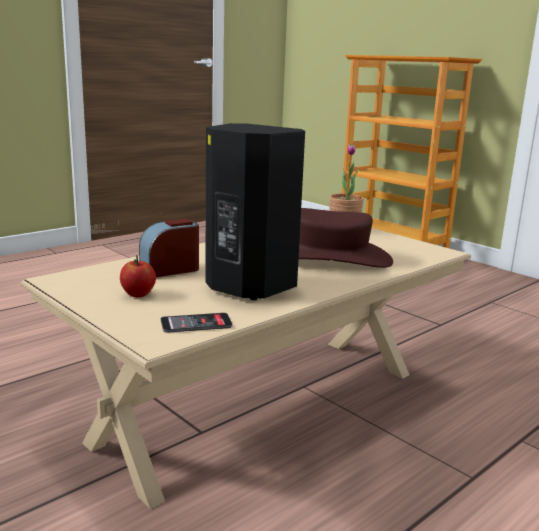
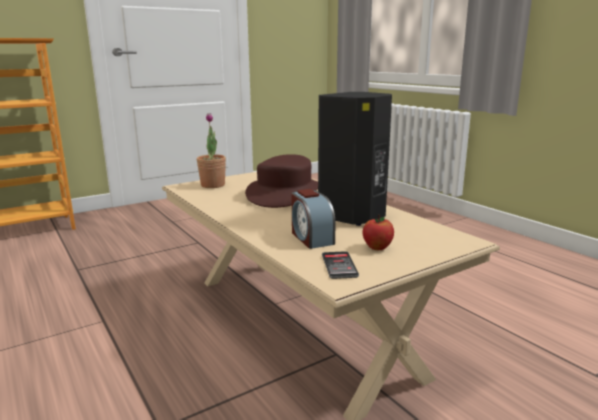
camera: 80 degrees left, 0 degrees up
phone [160,313,233,333] -> phone moved to [322,251,359,279]

